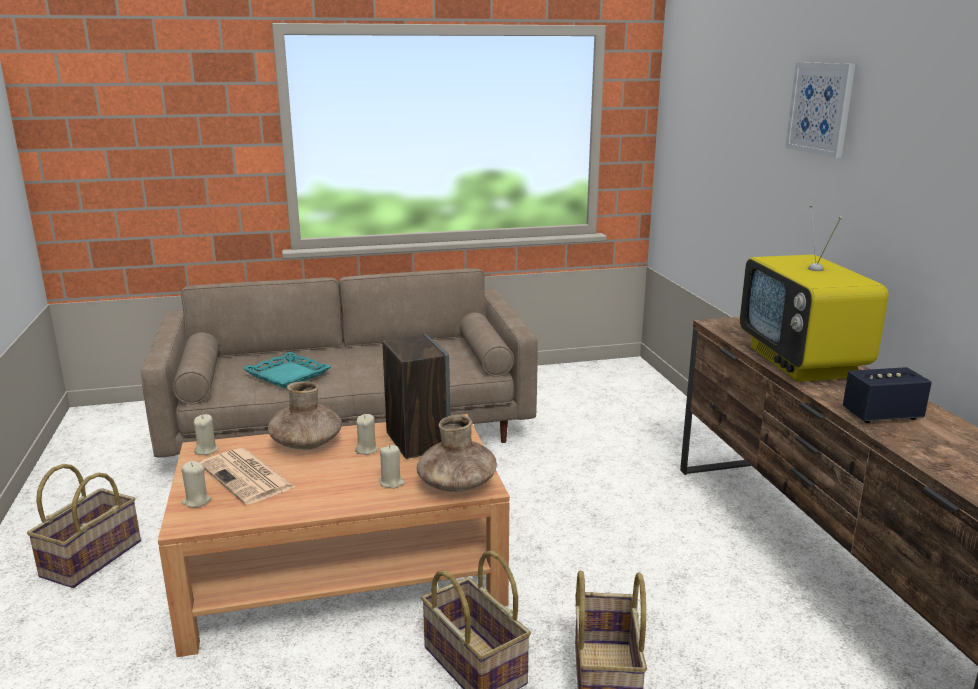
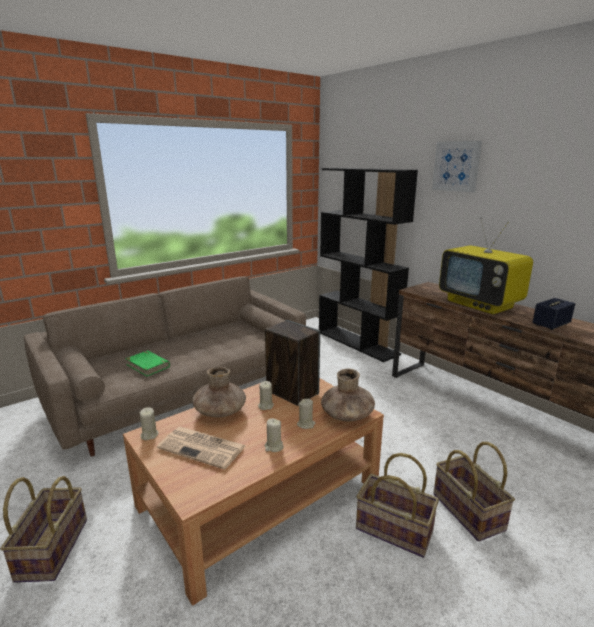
camera: 25 degrees left, 0 degrees up
beige candle [181,461,211,508] -> beige candle moved to [265,419,284,452]
turquoise tray [242,352,332,388] -> green book [125,350,170,376]
none -> black bookcase [319,168,418,362]

